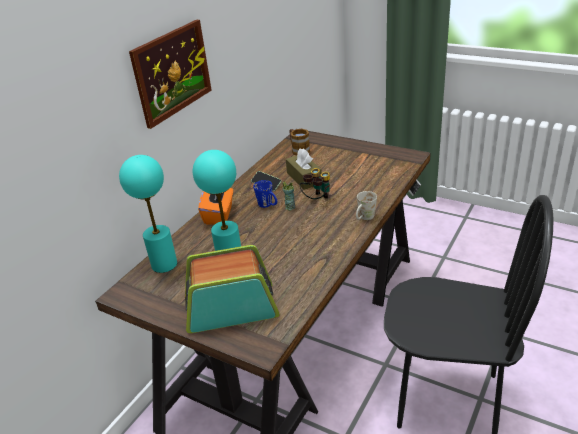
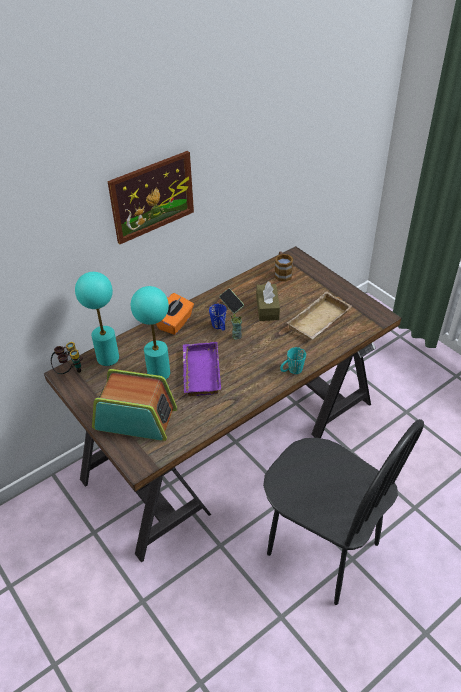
camera: 20 degrees right, 10 degrees up
binoculars [300,168,330,199] -> binoculars moved to [51,342,83,374]
white mug [356,191,377,220] -> turquoise mug [280,347,306,374]
none -> purple tray [183,342,221,396]
none -> beige tray [287,291,352,340]

